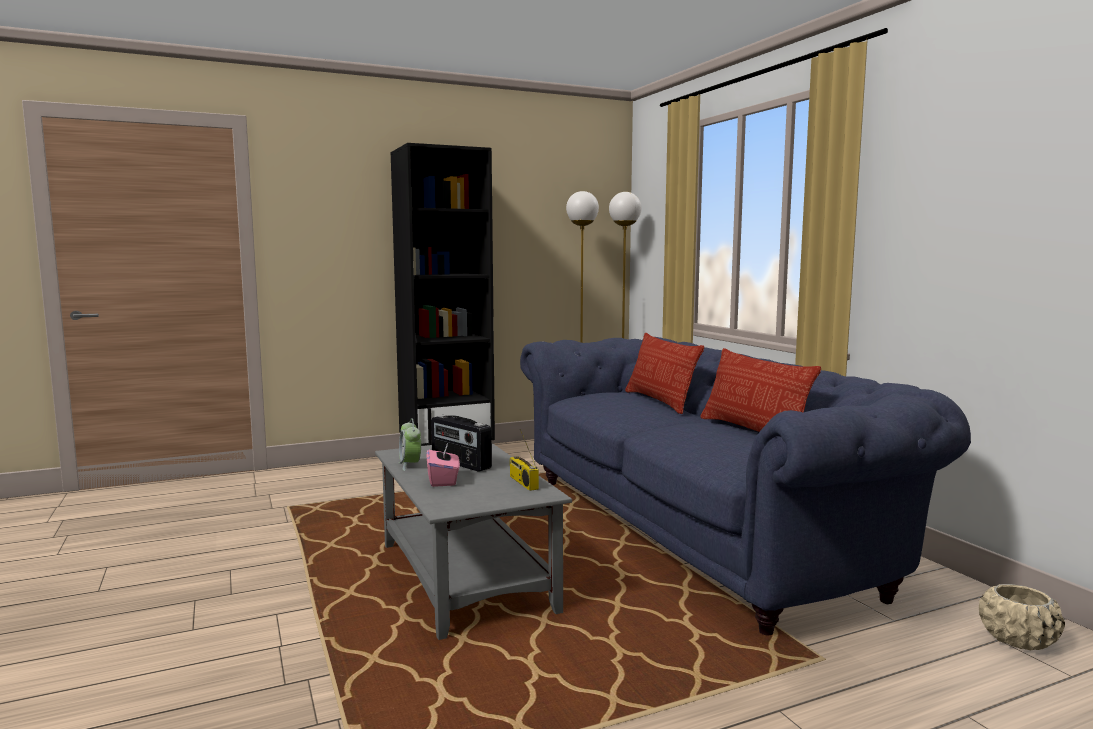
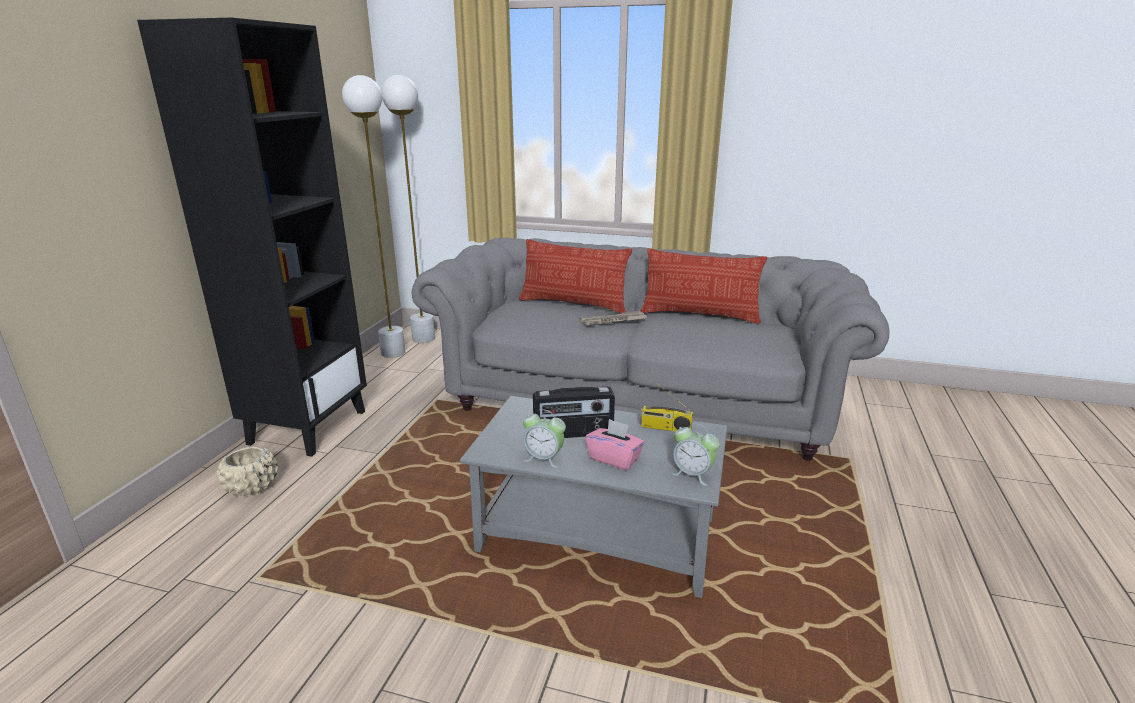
camera: 50 degrees left, 15 degrees up
blue sofa [520,337,971,635] -> grey sofa [411,238,889,461]
beige planter [979,584,1065,650] -> beige planter moved to [217,446,278,496]
none -> newspaper [580,311,647,326]
none -> alarm clock [671,423,720,486]

